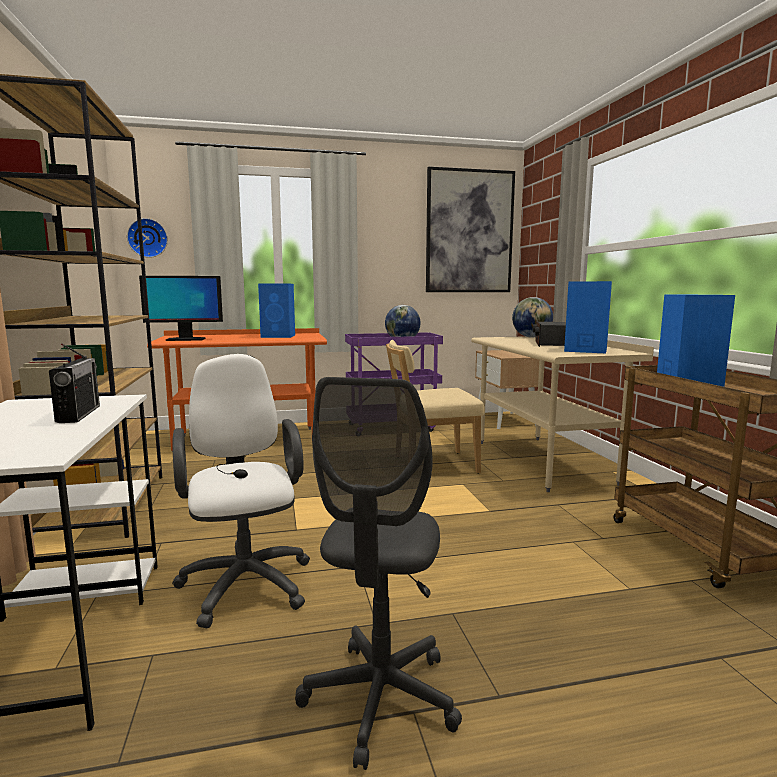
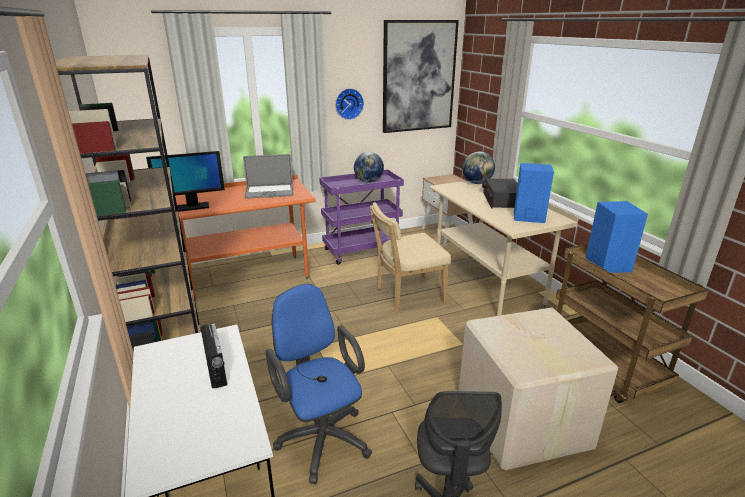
camera: 10 degrees left, 15 degrees up
wall clock [127,218,168,258] -> wall clock moved to [335,88,364,120]
white office chair [172,354,310,628] -> blue office chair [266,284,372,484]
blue speaker [258,283,295,338] -> laptop [243,154,294,199]
none -> cardboard box [459,307,618,470]

